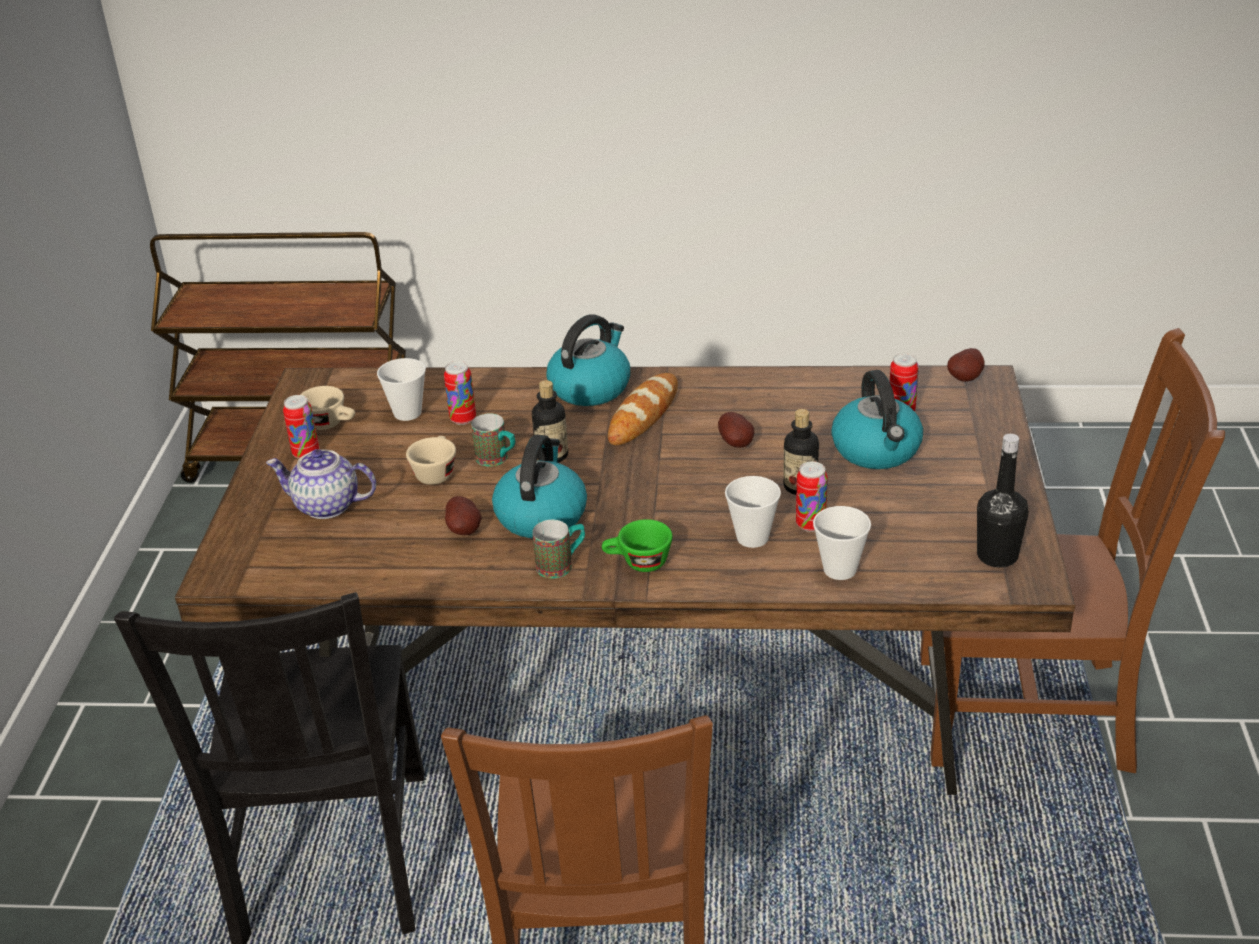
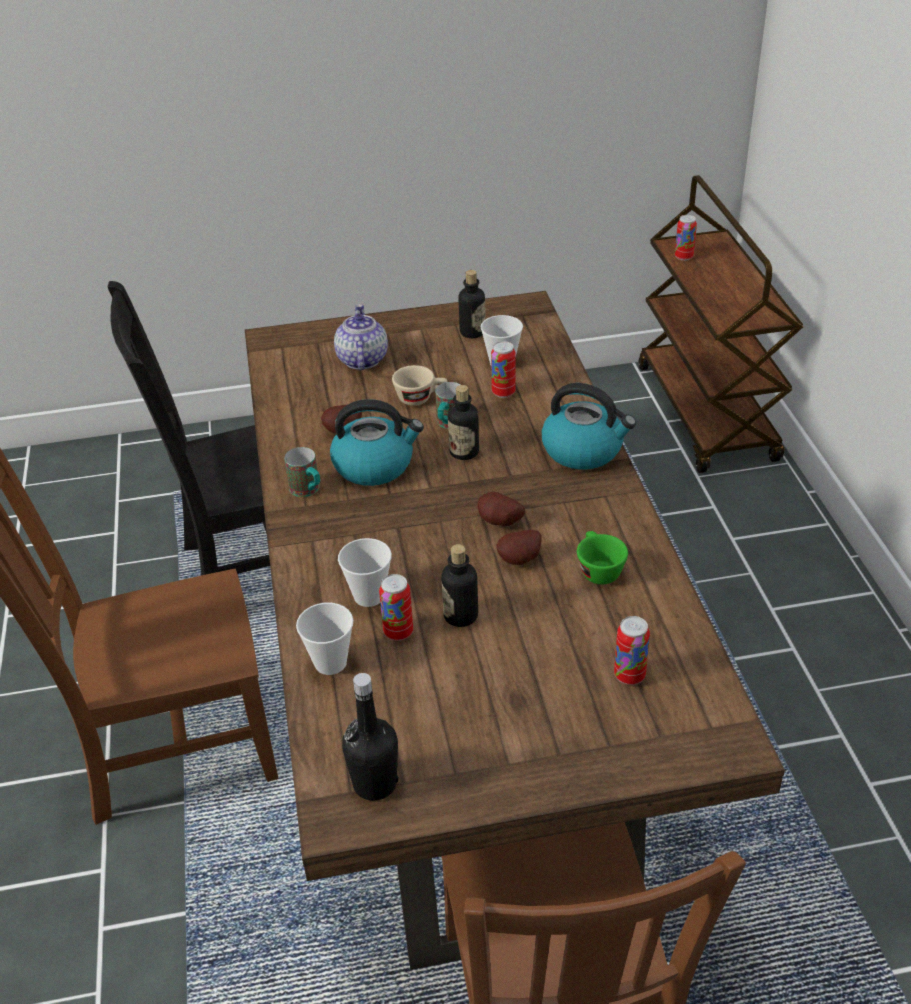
camera: 75 degrees right, 5 degrees up
can [283,395,319,459] -> can moved to [675,215,697,261]
beige cup [300,386,355,430] -> bottle [458,270,486,338]
green cup [602,519,673,572] -> green cup moved to [577,531,628,584]
bread [608,373,678,445] -> none
kettle [831,370,923,469] -> none
potato [947,348,985,382] -> potato moved to [477,492,525,526]

